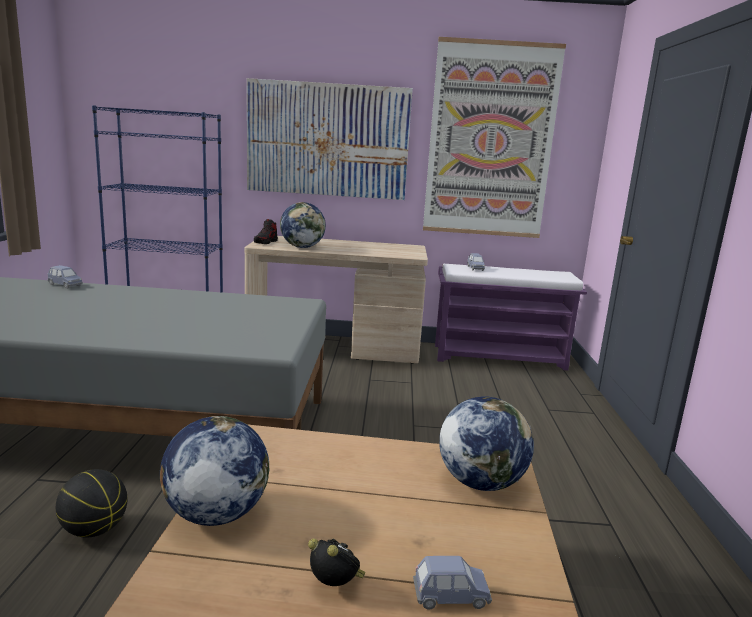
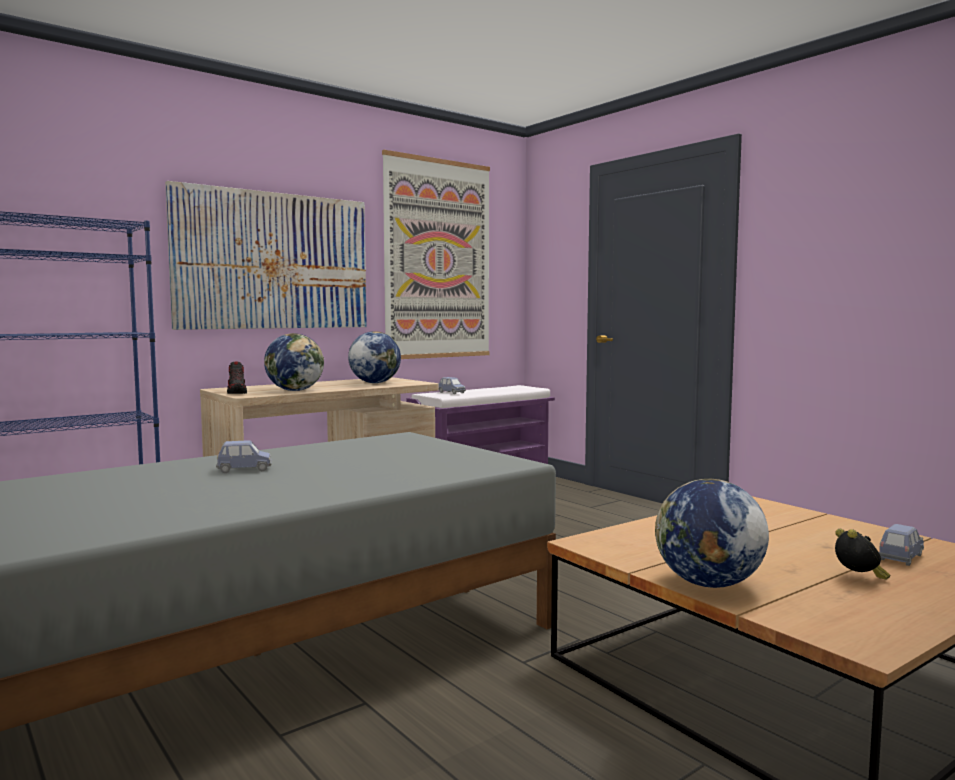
camera: 40 degrees left, 10 degrees down
blue toy car [47,265,83,289] -> blue toy car moved to [216,440,272,473]
basketball [56,469,128,538] -> none
alarm clock [308,539,365,586] -> alarm clock turned 90 degrees clockwise [835,529,891,580]
globe [439,397,534,491] -> globe moved to [348,331,401,383]

